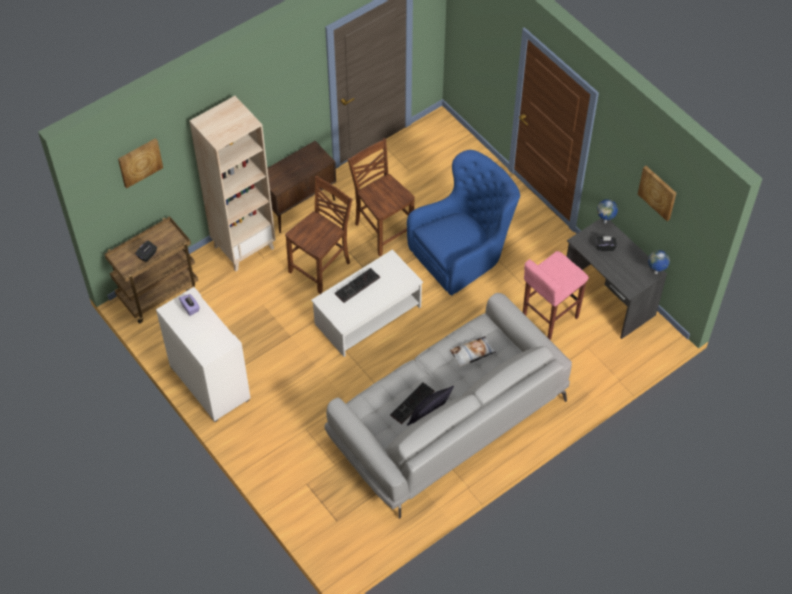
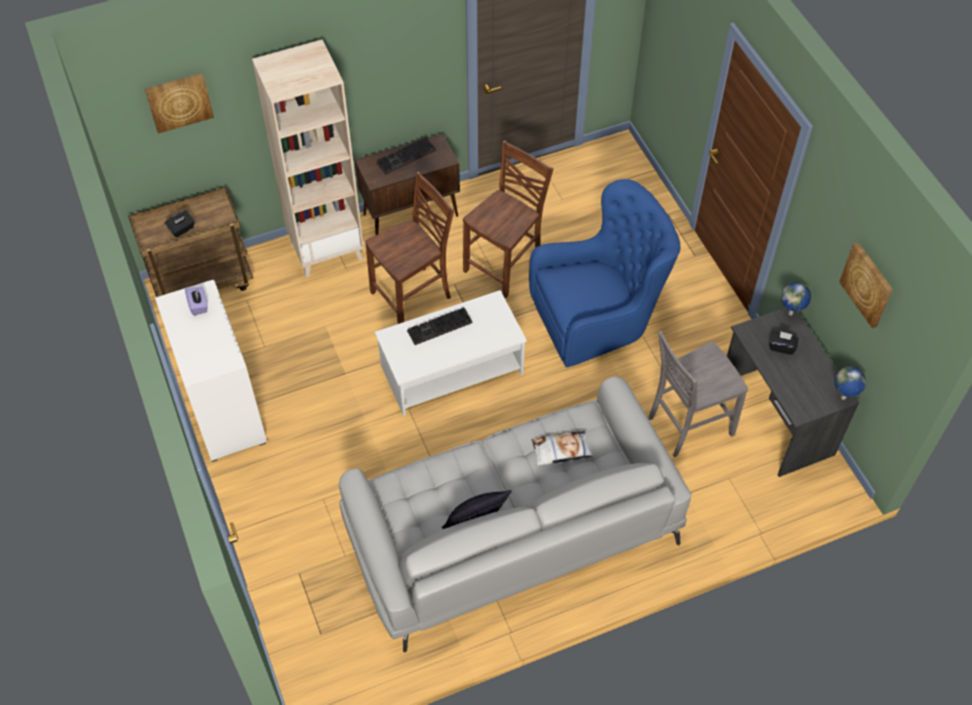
camera: 15 degrees right, 0 degrees up
brown chair [348,138,415,256] -> brown chair turned 60 degrees clockwise [463,140,553,298]
keyboard [390,382,434,424] -> keyboard moved to [376,138,436,174]
pink stool [523,251,589,340] -> grey chair [648,331,748,457]

